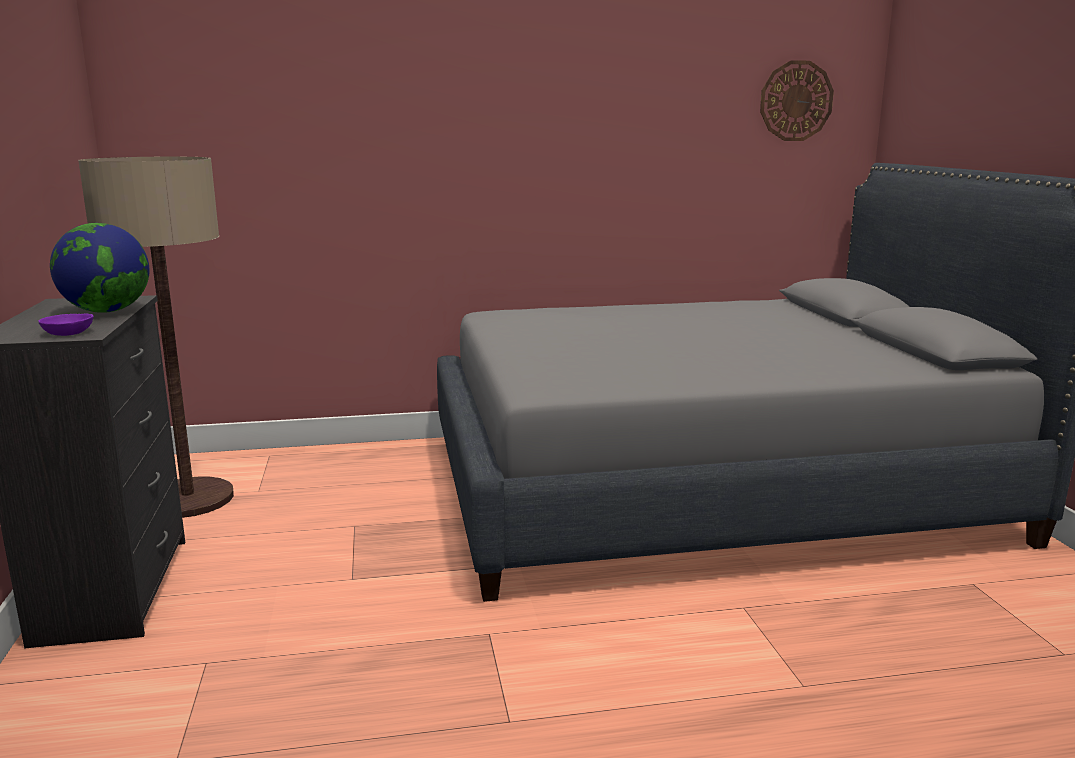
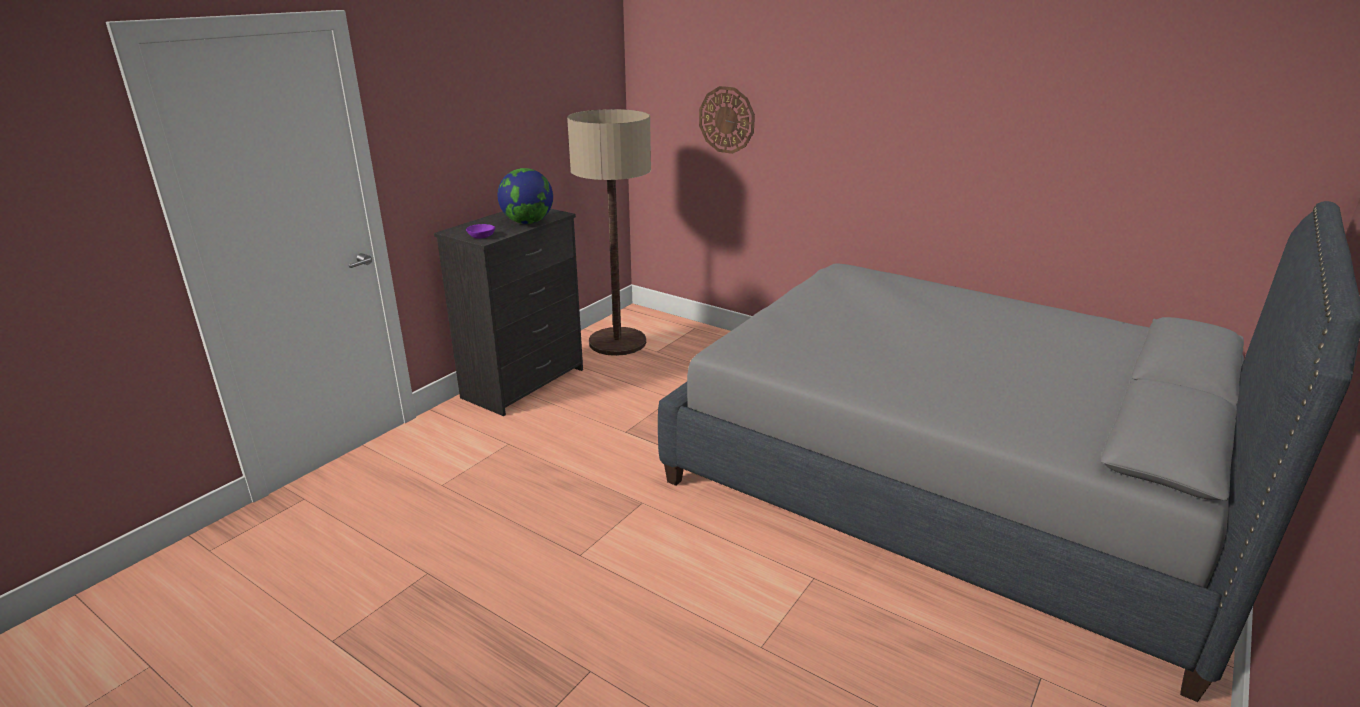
camera: 45 degrees right, 10 degrees up
wall clock [760,60,834,141] -> wall clock moved to [699,86,755,154]

